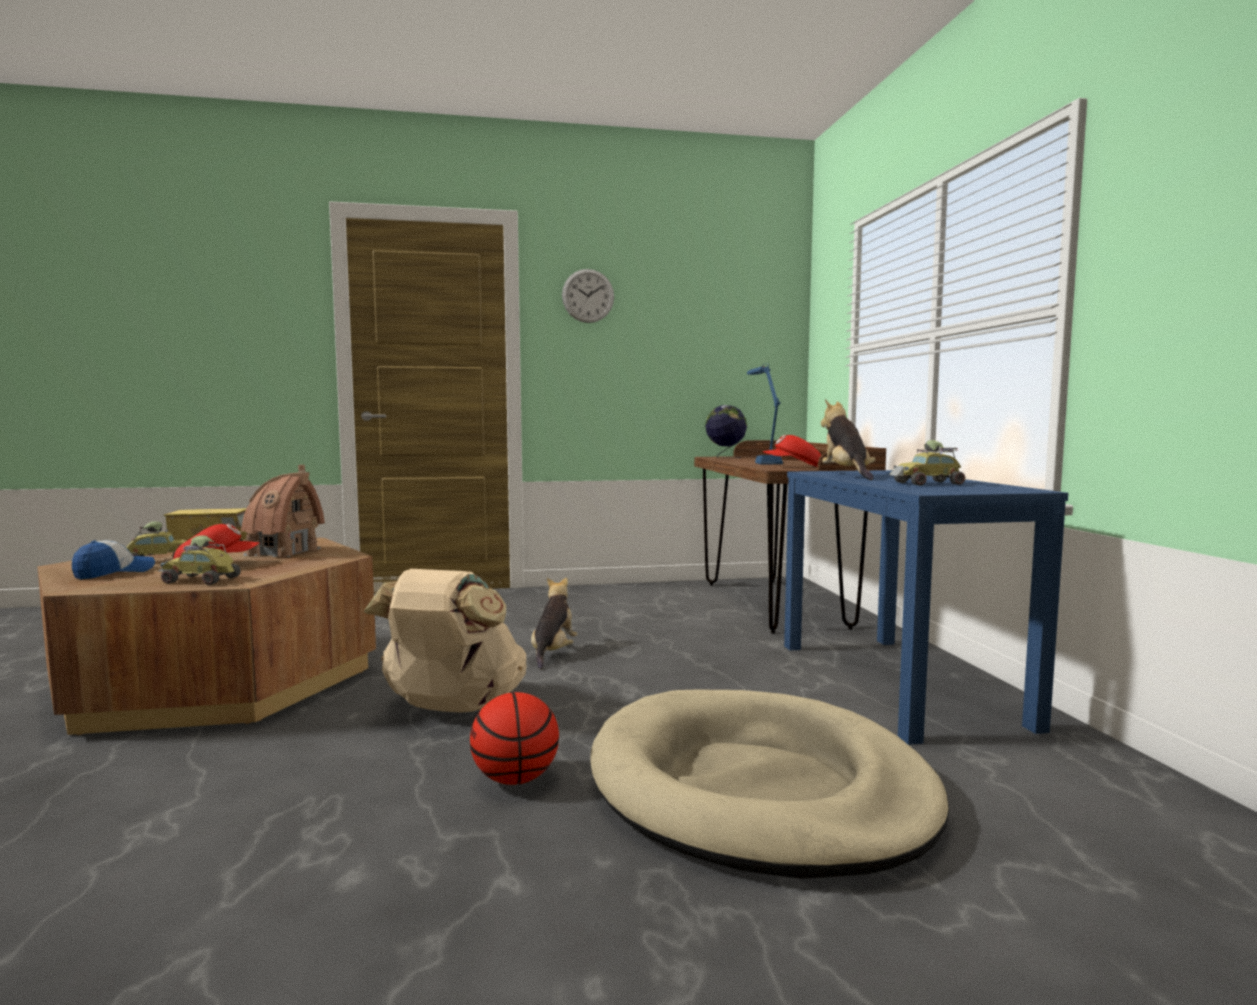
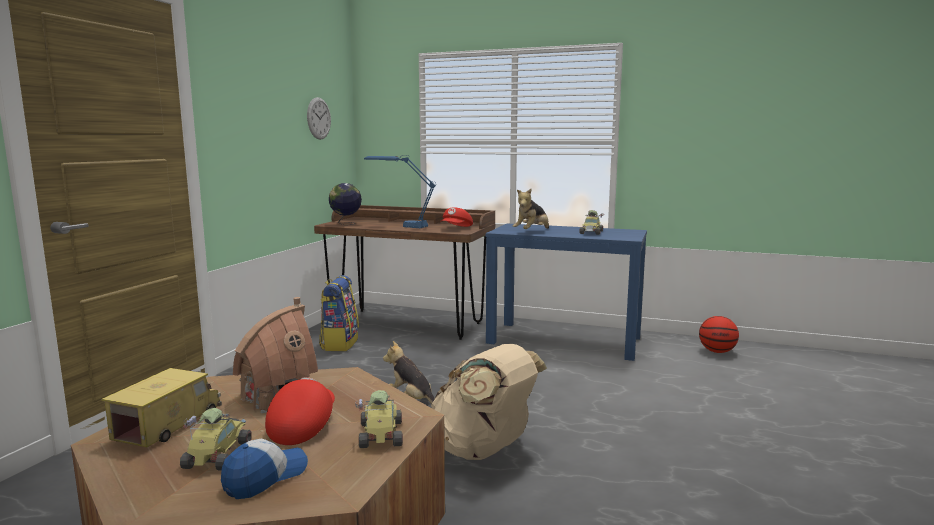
camera: 60 degrees left, 5 degrees up
cap [72,540,155,580] -> cap turned 60 degrees clockwise [221,439,308,499]
toy car [158,535,241,585] -> toy car turned 135 degrees clockwise [355,390,403,448]
basketball [470,692,559,785] -> basketball moved to [699,316,739,353]
wall clock [562,269,614,323] -> wall clock moved to [307,97,331,140]
beige dog bed [591,689,949,879] -> none
plush toy [821,399,876,480] -> plush toy turned 75 degrees counterclockwise [513,188,549,229]
none -> backpack [319,275,359,351]

